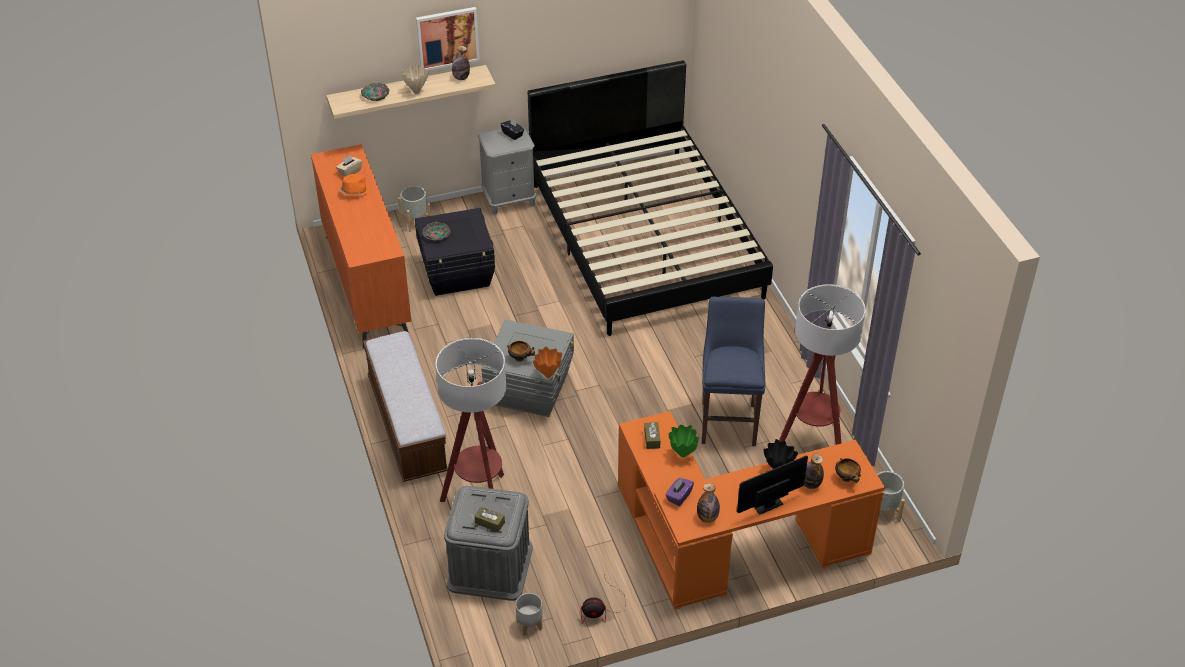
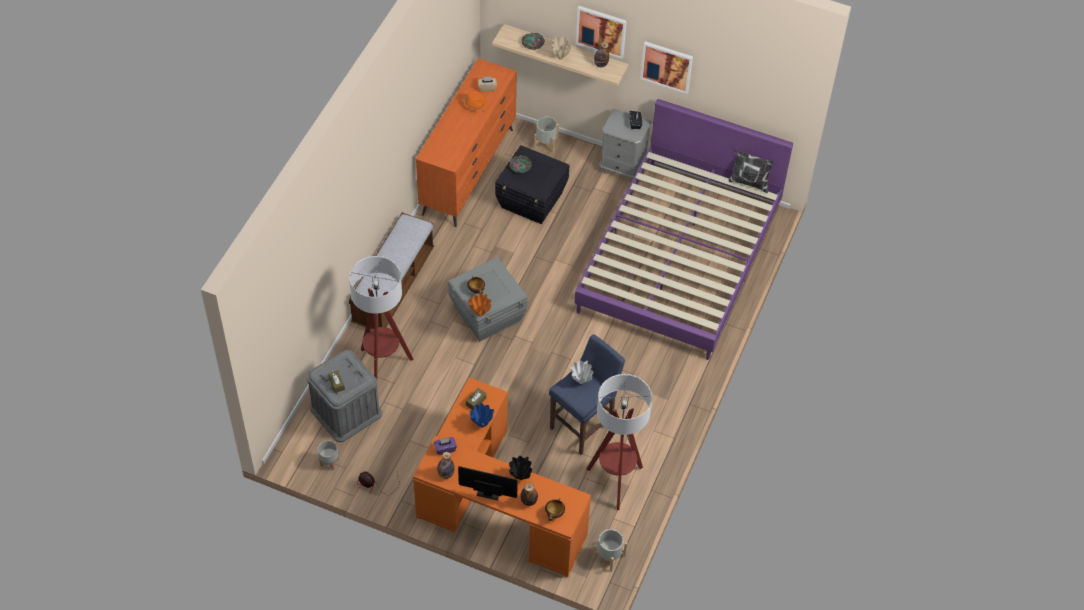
camera: 40 degrees right, 10 degrees up
black bed [528,60,773,336] -> purple bed [575,99,793,360]
green vase [668,425,699,458] -> blue vase [470,403,494,428]
none -> white vase [570,360,593,384]
none -> picture [640,41,693,94]
none -> pillow [729,150,773,193]

